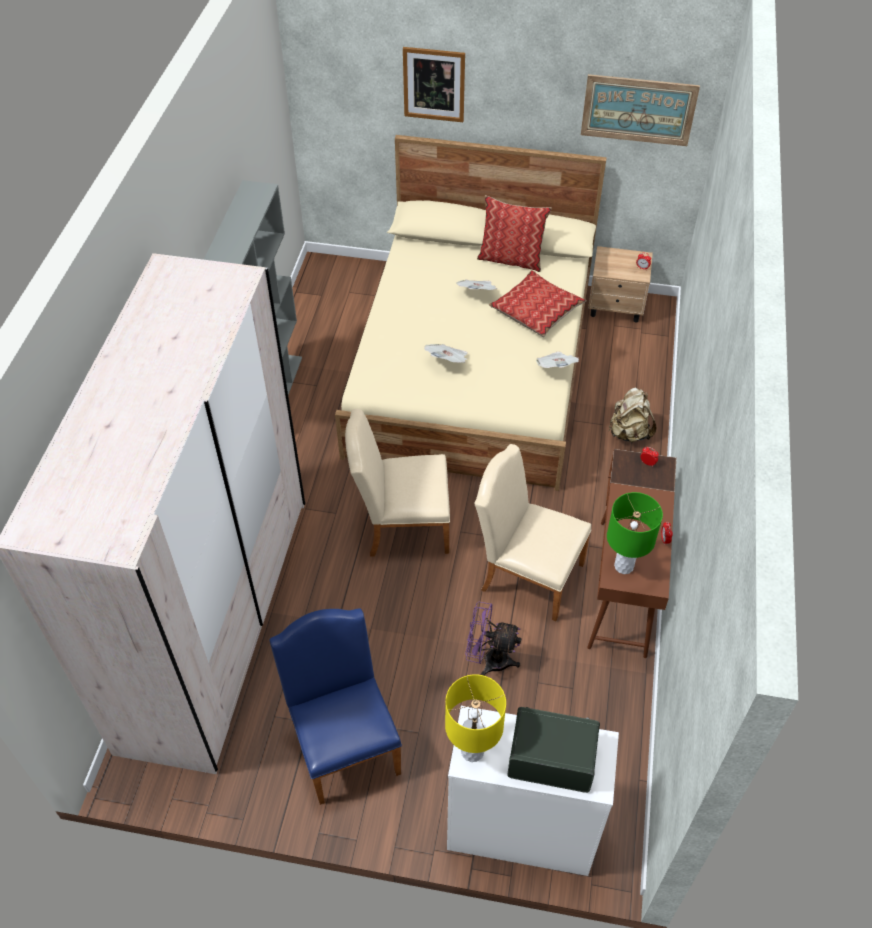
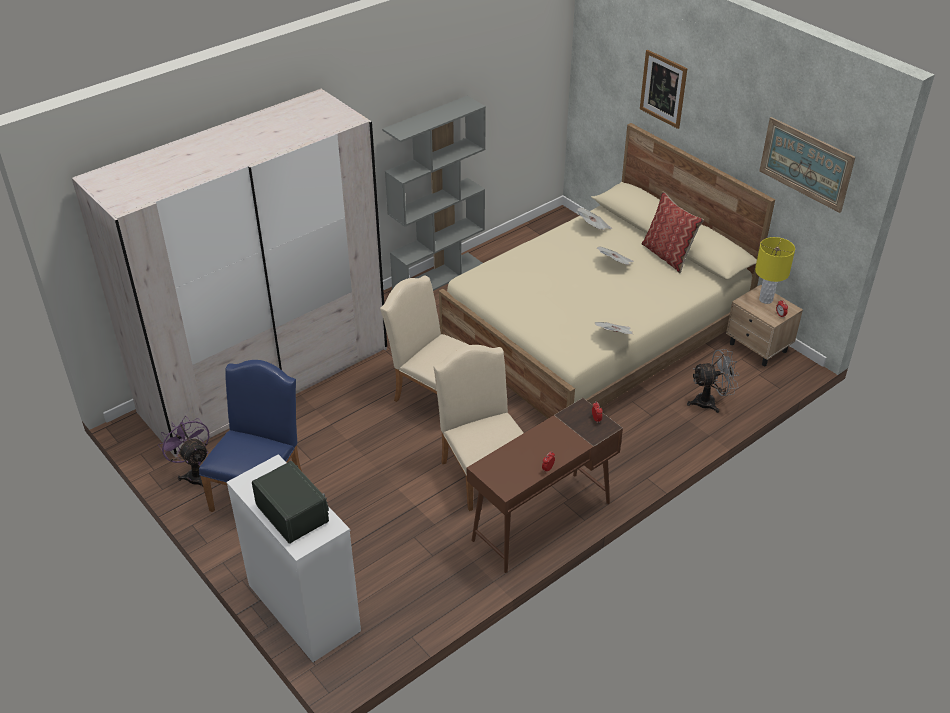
camera: 40 degrees right, 10 degrees down
newspaper [424,344,468,363] -> newspaper moved to [576,208,612,230]
yellow table lamp [445,674,506,762] -> yellow table lamp moved to [755,237,795,304]
purple fan [465,601,522,676] -> purple fan moved to [158,416,209,486]
pillow [489,270,587,337] -> none
green table lamp [607,492,663,574] -> none
beige backpack [609,388,657,442] -> none
none -> grey fan [687,349,739,413]

